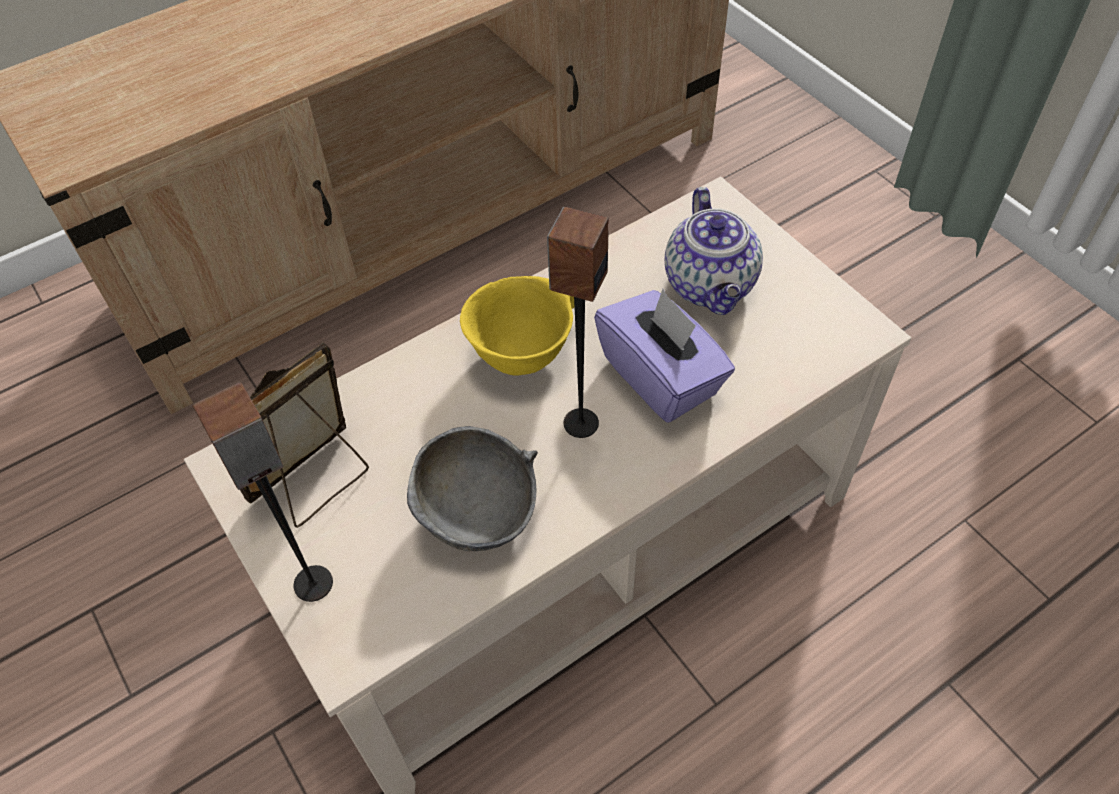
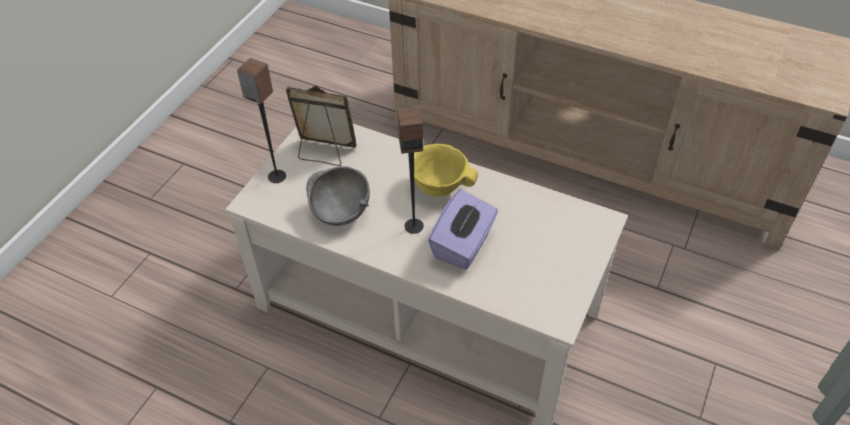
camera: 60 degrees right, 5 degrees down
teapot [665,187,763,315] -> none

